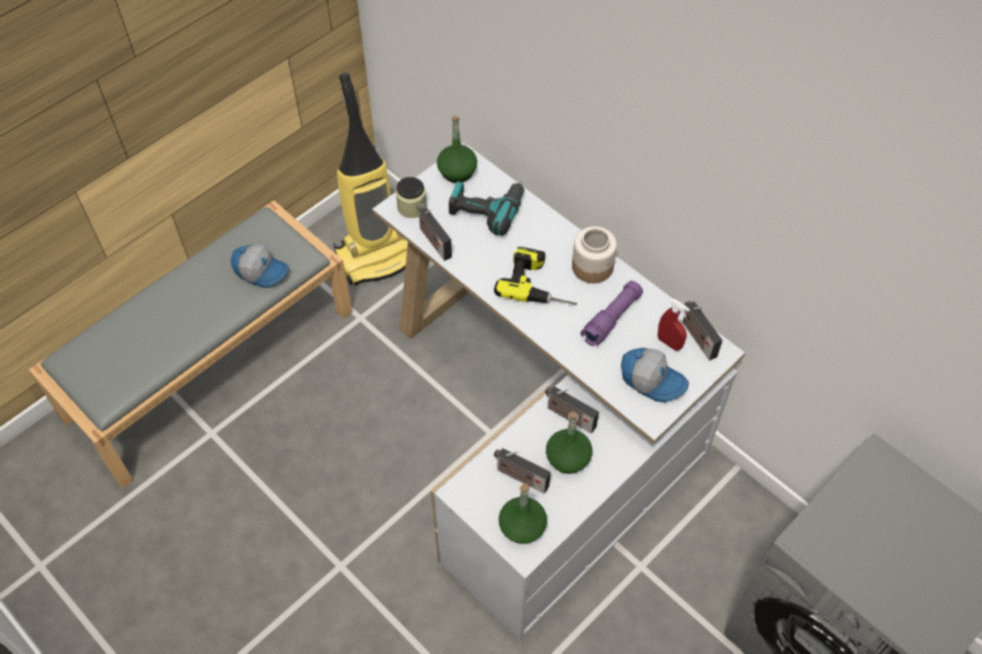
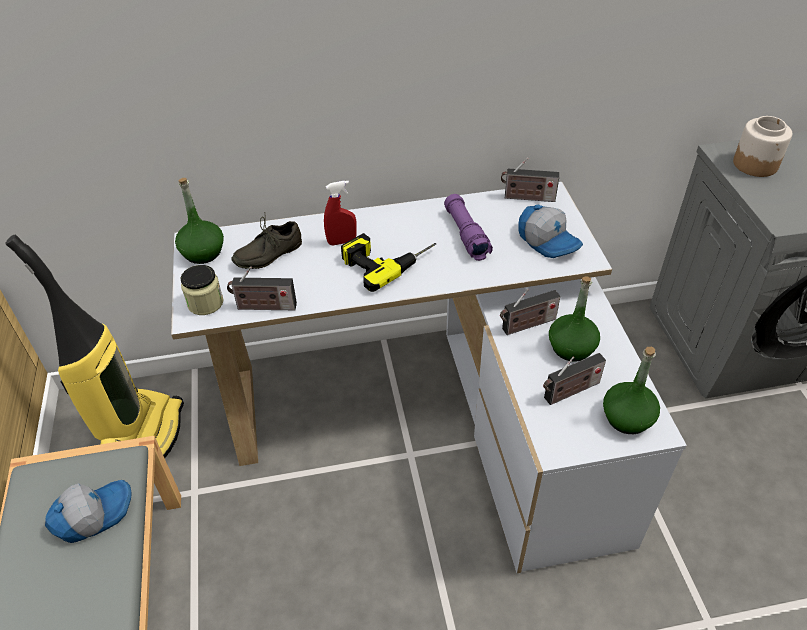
camera: 55 degrees left, 10 degrees down
power drill [449,181,524,236] -> grey shoe [232,216,302,269]
jar [572,226,617,283] -> jar moved to [733,116,792,177]
cap [621,348,689,403] -> cap turned 75 degrees clockwise [519,204,583,258]
red spray bottle [658,299,690,351] -> red spray bottle moved to [324,181,357,245]

